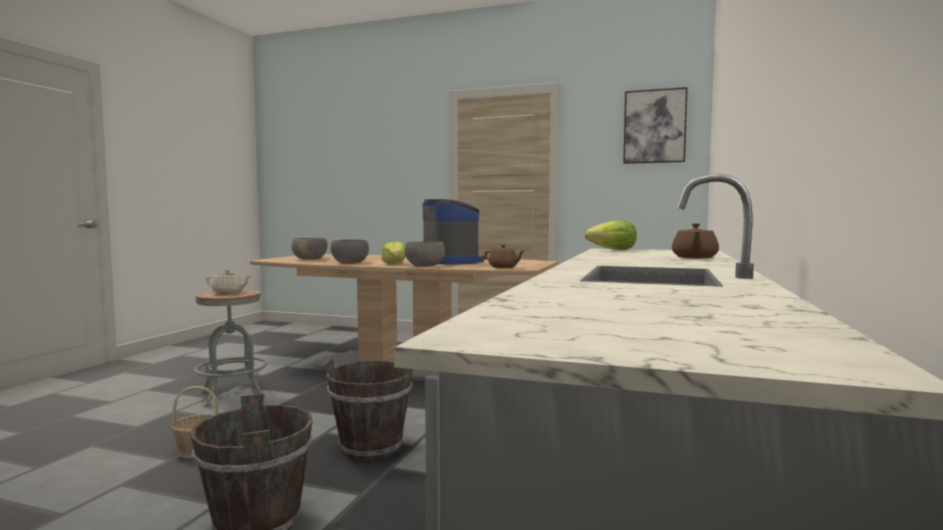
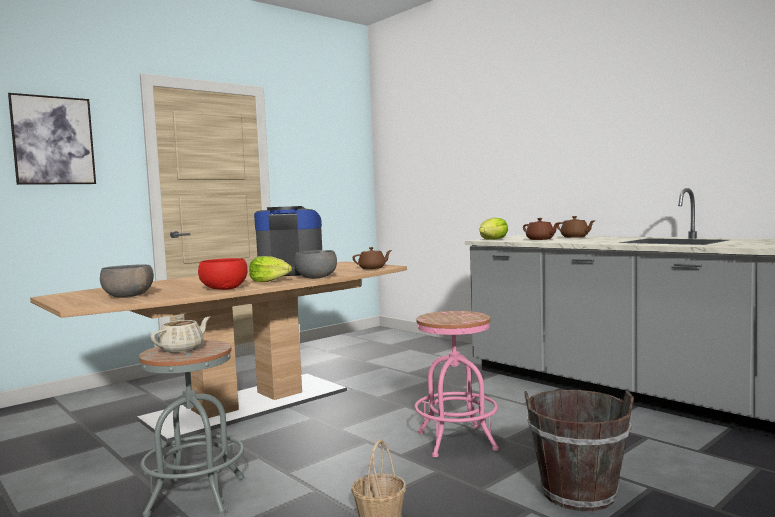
camera: 60 degrees left, 0 degrees up
brown bucket [325,359,413,460] -> pink stool [414,311,499,457]
grey bowl [330,240,369,264] -> red bowl [198,258,248,290]
picture [623,87,688,164] -> picture moved to [8,93,96,185]
none -> brown teapot [523,218,560,240]

